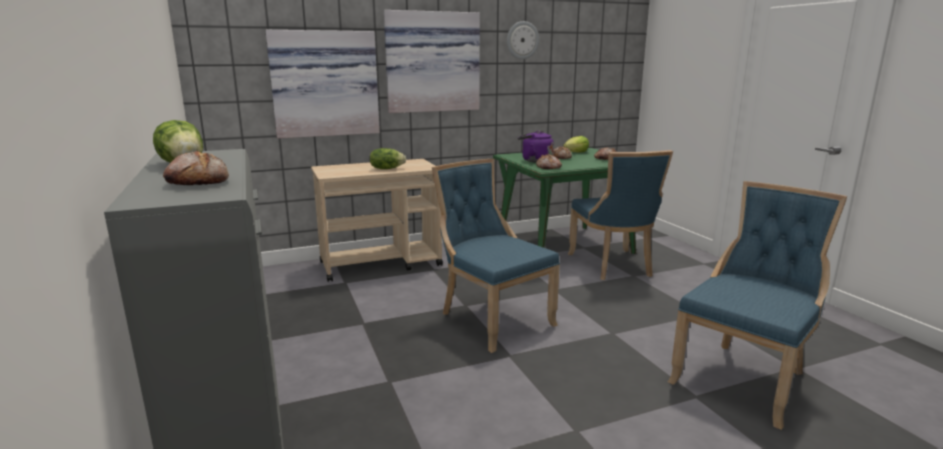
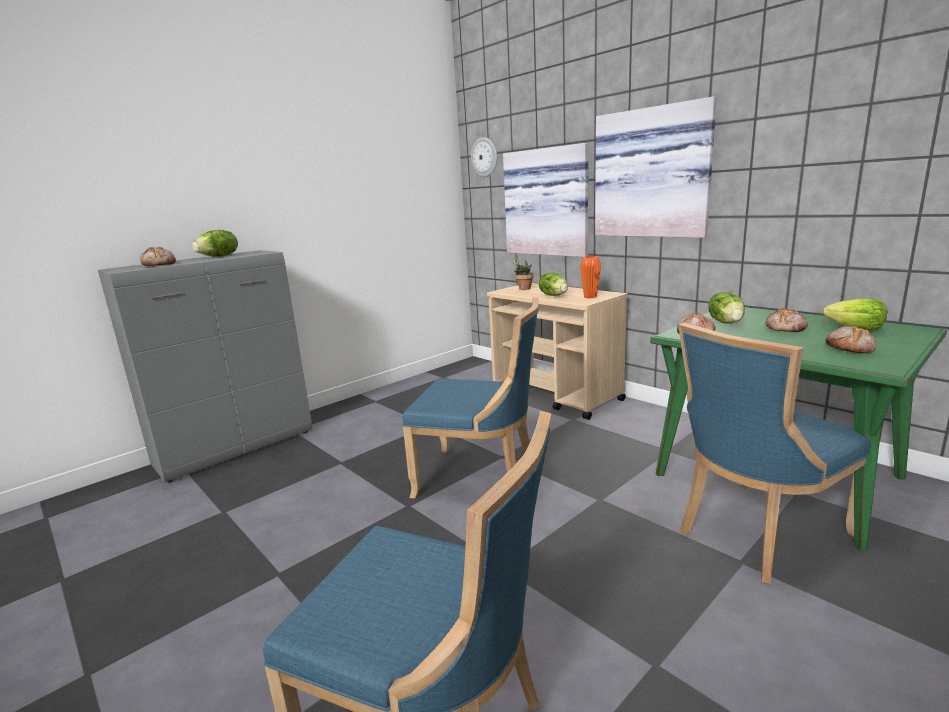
camera: 70 degrees right, 0 degrees up
blue chair [432,159,560,353] -> blue chair turned 75 degrees clockwise [402,297,539,499]
wall clock [507,21,539,59] -> wall clock moved to [471,137,497,177]
purple kettle [518,131,554,163] -> lettuce [708,292,745,324]
none -> potted plant [510,254,534,290]
none -> orange vase [580,256,601,298]

